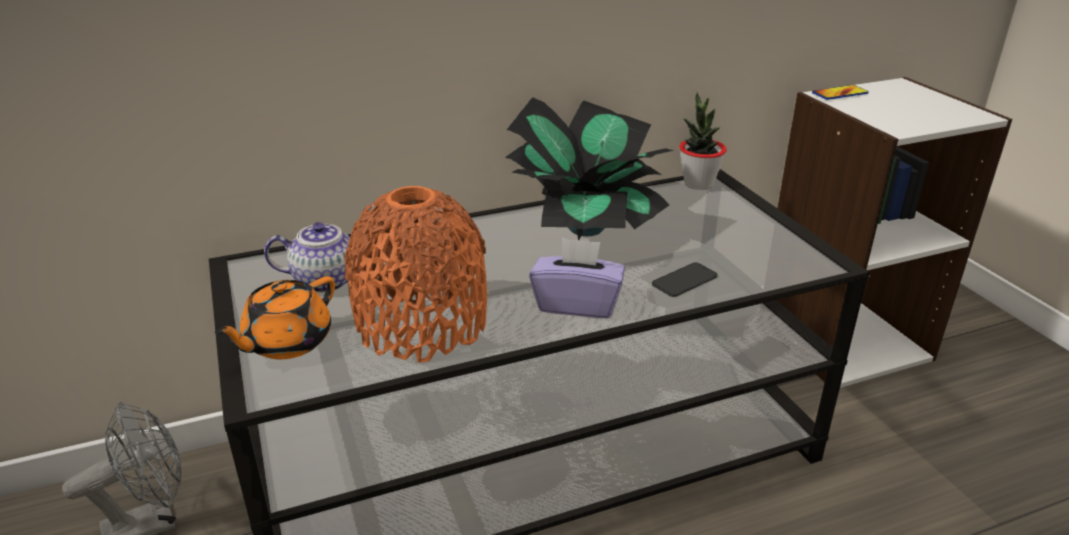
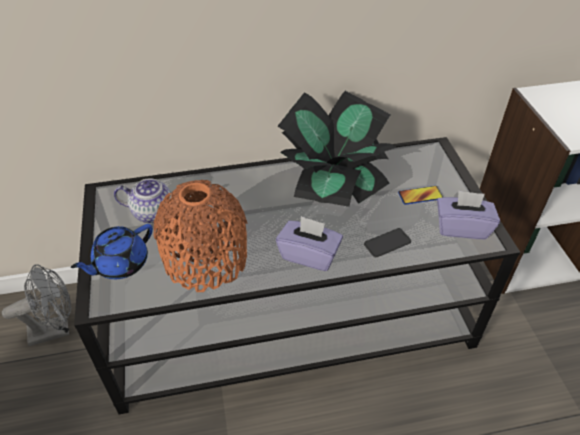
camera: 10 degrees right, 15 degrees up
orange teapot [215,276,335,359] -> blue teapot [71,224,153,279]
potted plant [679,92,727,190] -> none
phone [812,85,869,100] -> phone moved to [398,186,443,205]
none -> purple tissue box [437,190,500,239]

